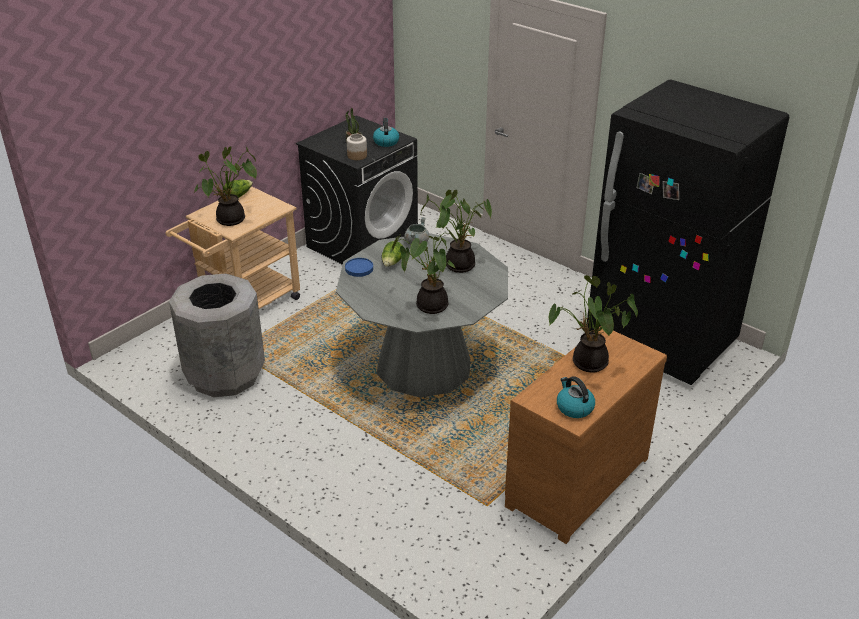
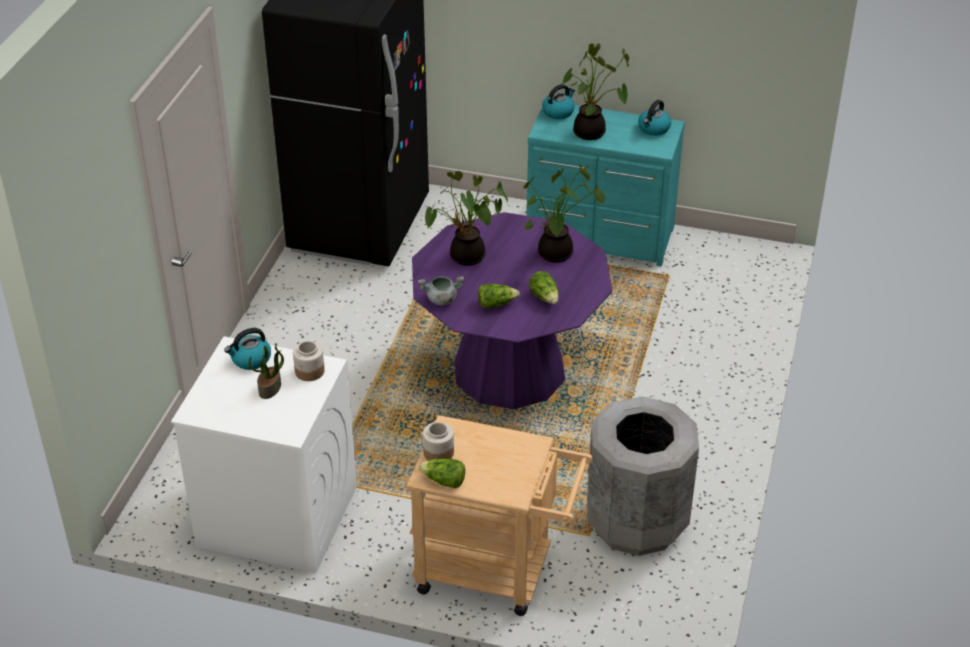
camera: 115 degrees left, 5 degrees up
potted plant [194,146,257,226] -> none
black washing machine [296,115,418,265] -> white washing machine [171,336,357,573]
grey dining table [336,233,508,398] -> purple dining table [412,212,613,409]
blue plate [345,258,373,277] -> none
brown dresser [505,326,667,544] -> turquoise dresser [527,105,685,266]
none -> jar [423,422,454,461]
none -> lettuce [529,271,559,304]
none -> kettle [542,84,575,119]

